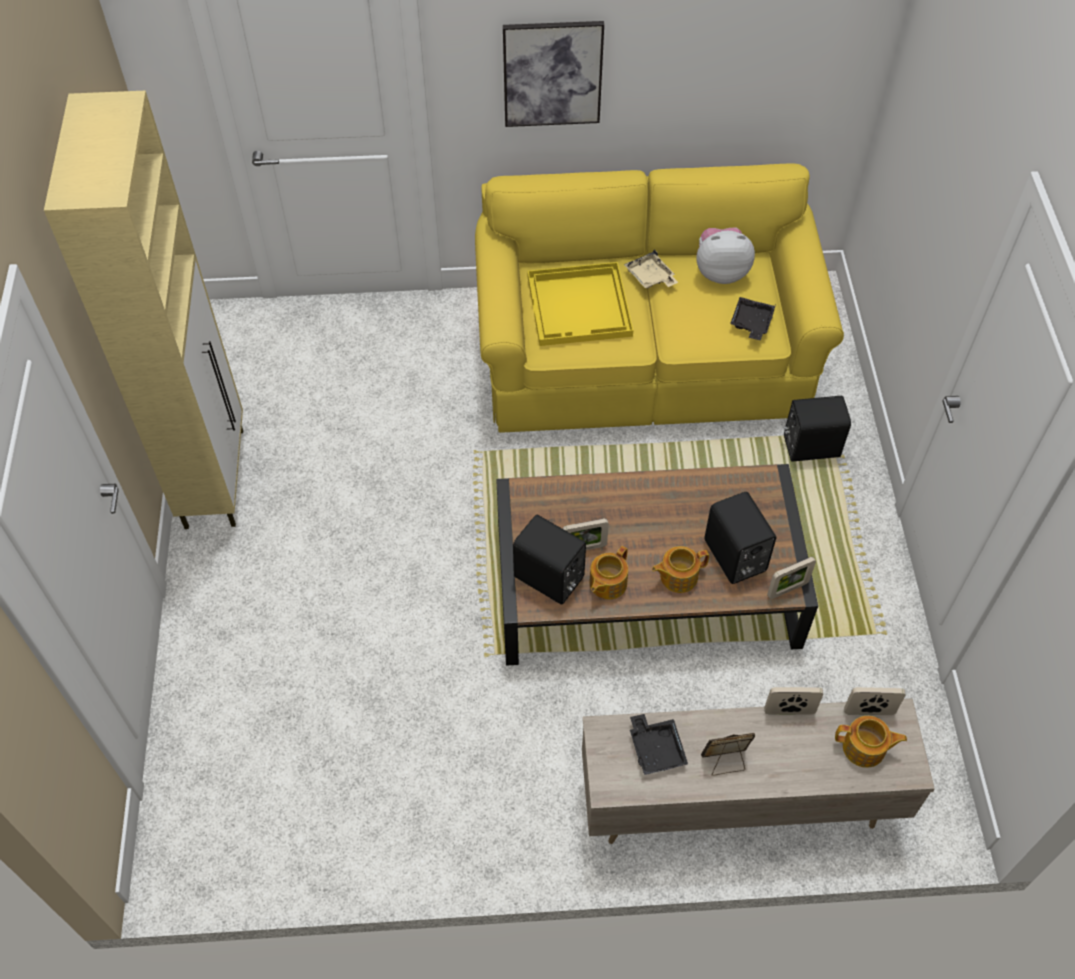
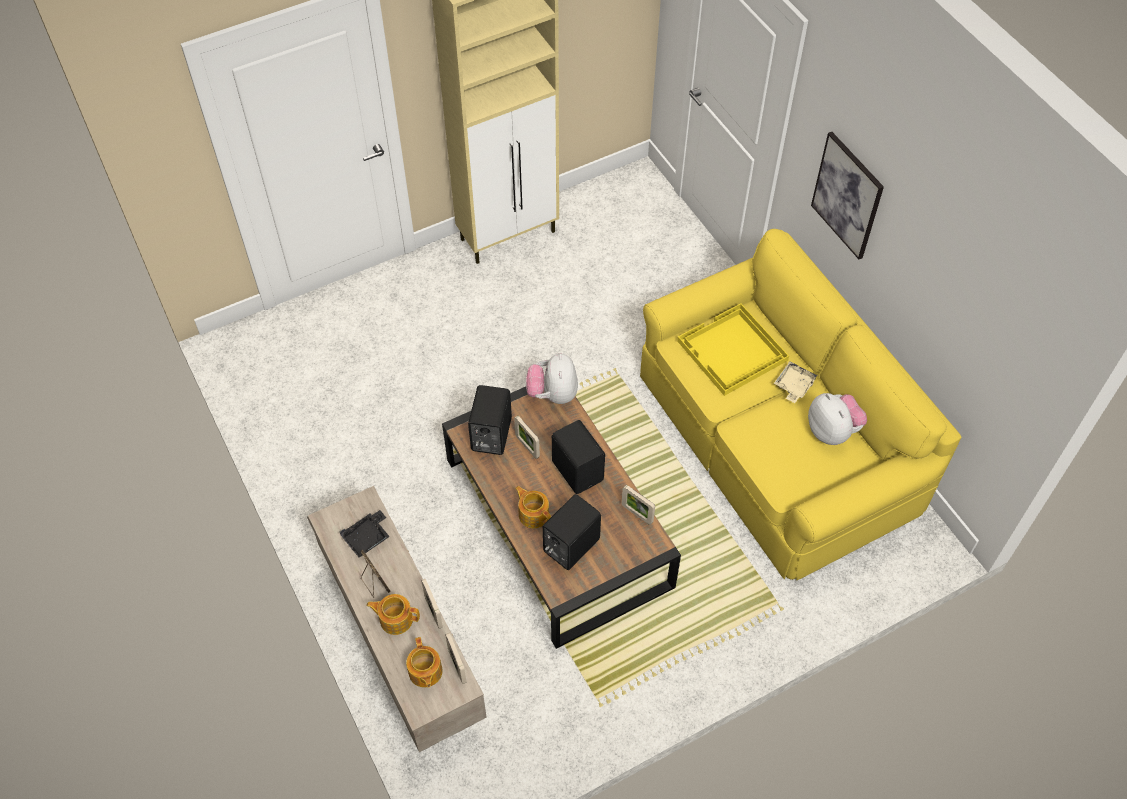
camera: 65 degrees right, 0 degrees up
teapot [589,546,628,600] -> teapot moved to [366,594,420,635]
black tray [730,297,776,340] -> none
picture frame [767,557,816,599] -> picture frame moved to [622,485,655,525]
black speaker [783,396,851,462] -> black speaker moved to [552,420,605,494]
none -> plush toy [526,353,578,404]

